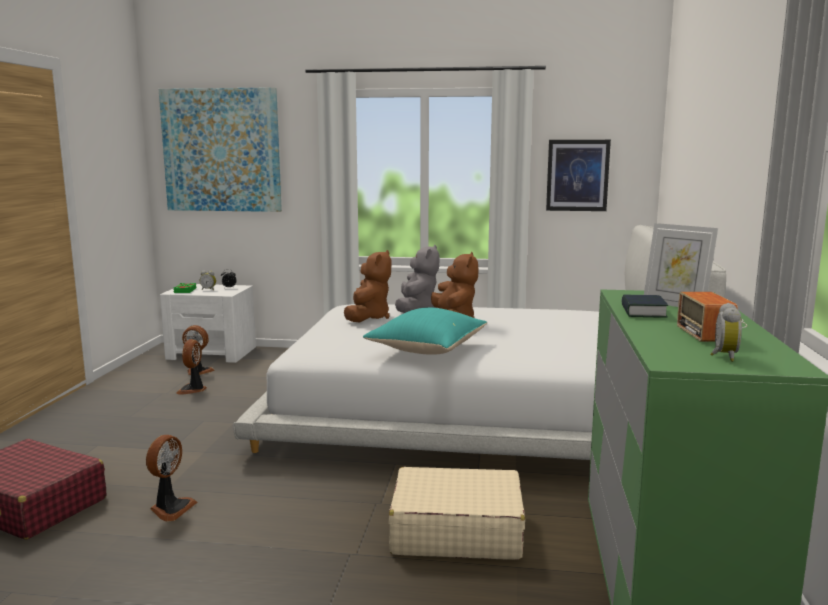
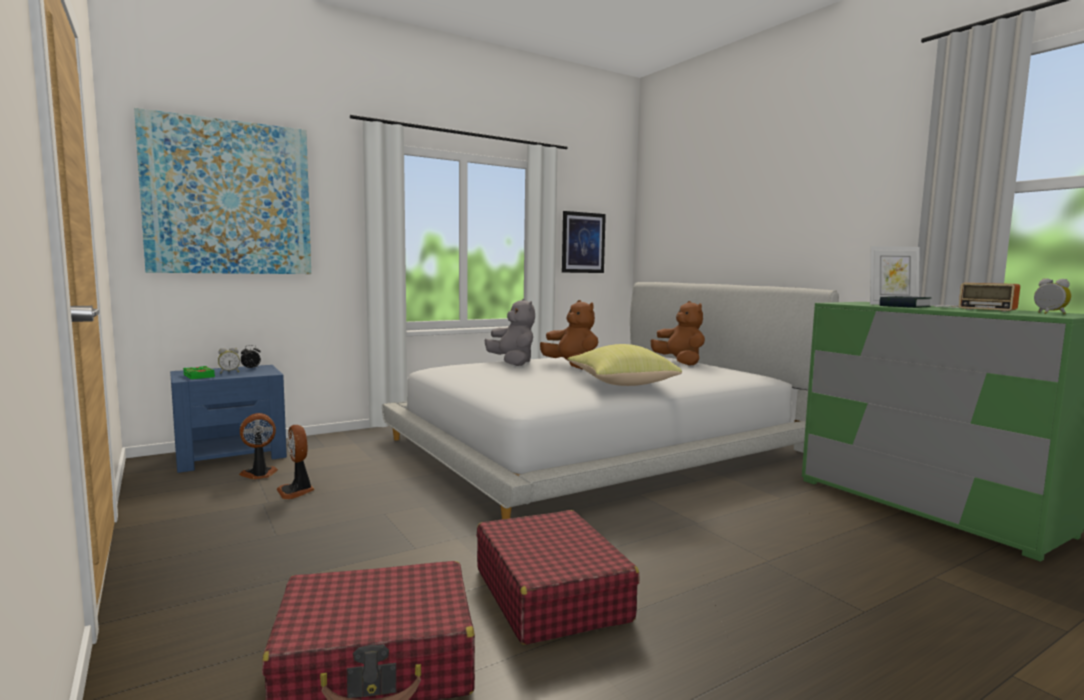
camera: 40 degrees left, 5 degrees down
fan [146,435,198,522] -> red suitcase [477,510,640,645]
white nightstand [160,284,256,363] -> blue nightstand [170,365,287,473]
brown plush toy [344,250,392,322] -> brown plush toy moved to [651,301,705,366]
turquoise pillow [363,307,487,355] -> yellow pillow [568,344,682,386]
beige suitcase [389,467,525,560] -> none

